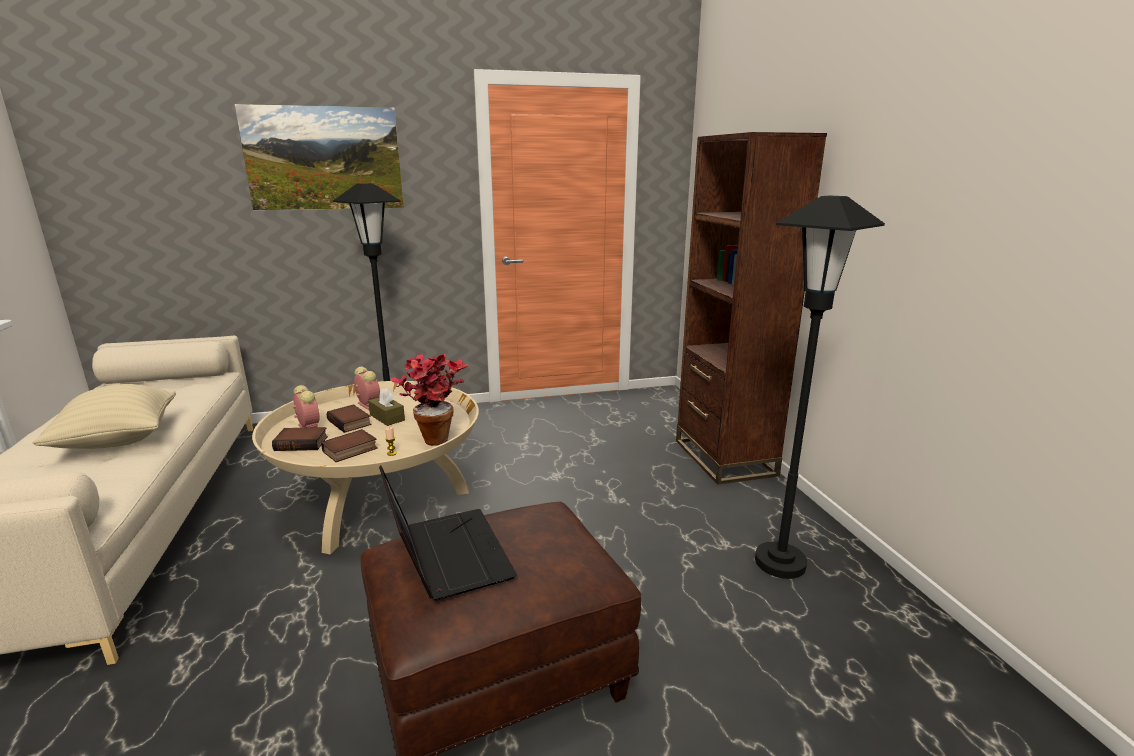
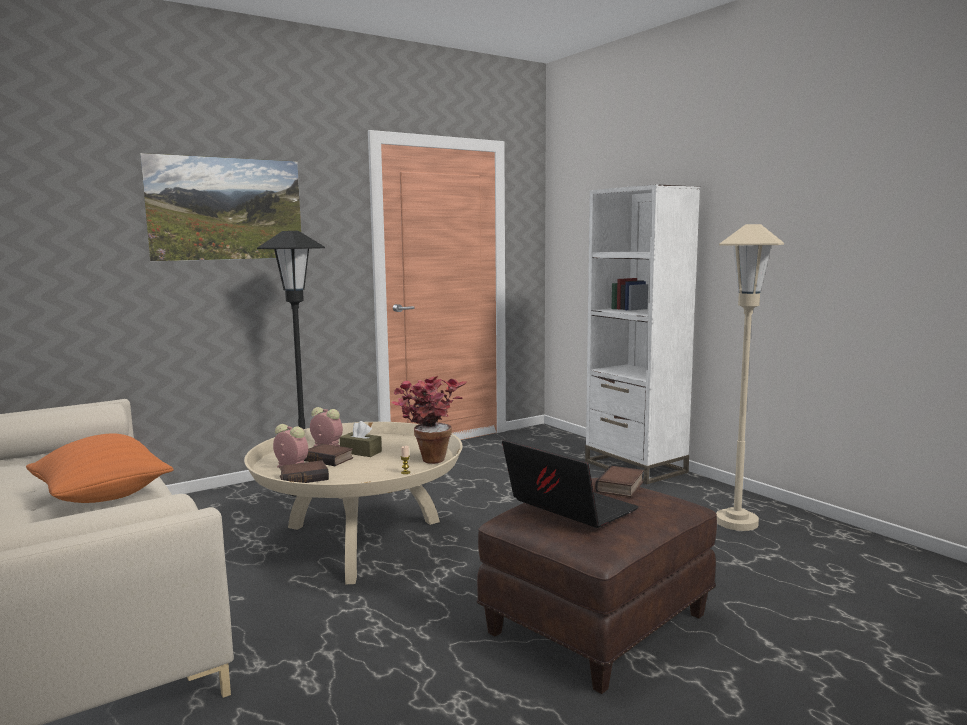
camera: 20 degrees left, 10 degrees down
beige pillow [33,384,176,449] -> orange pillow [26,433,174,503]
book [321,429,378,462] -> book moved to [595,466,644,497]
brown bookcase [676,132,827,485] -> white bookcase [585,184,700,484]
black floor lamp [755,196,885,579] -> beige floor lamp [716,224,784,531]

